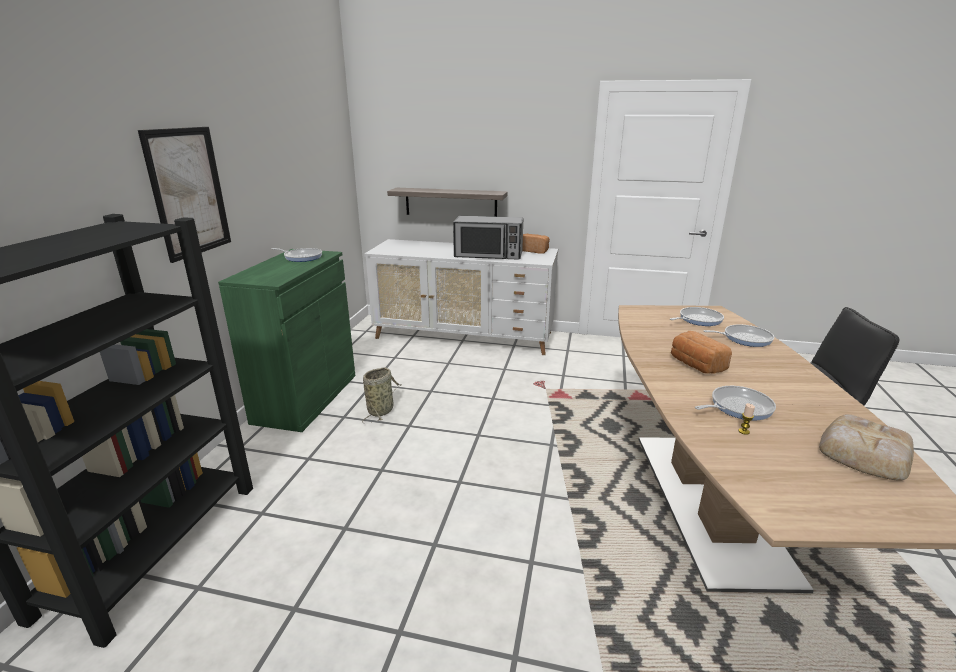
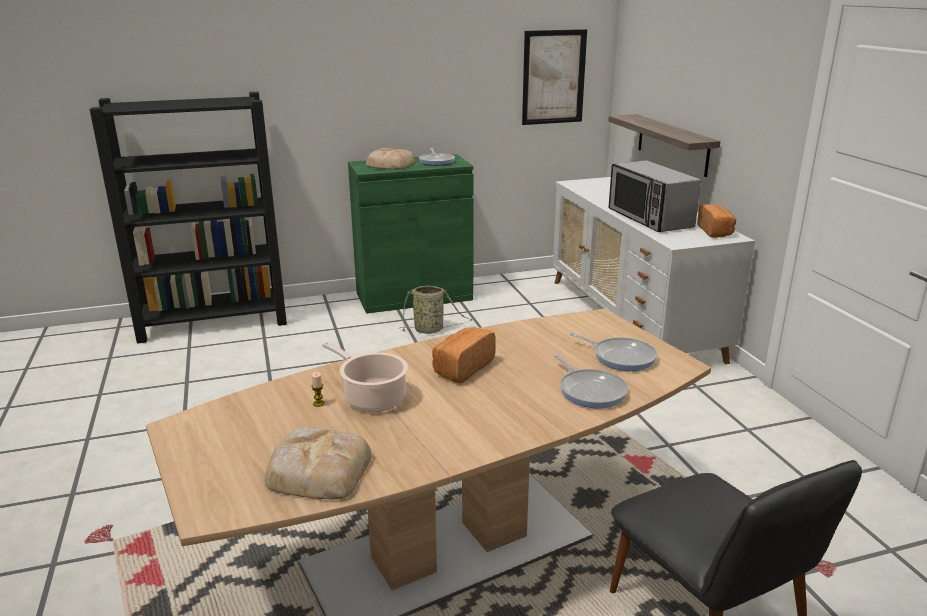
camera: 60 degrees right, 0 degrees up
picture [138,127,231,263] -> picture moved to [522,29,587,125]
frying pan [695,386,776,420] -> cooking pot [322,342,408,412]
none -> bread [366,148,415,169]

